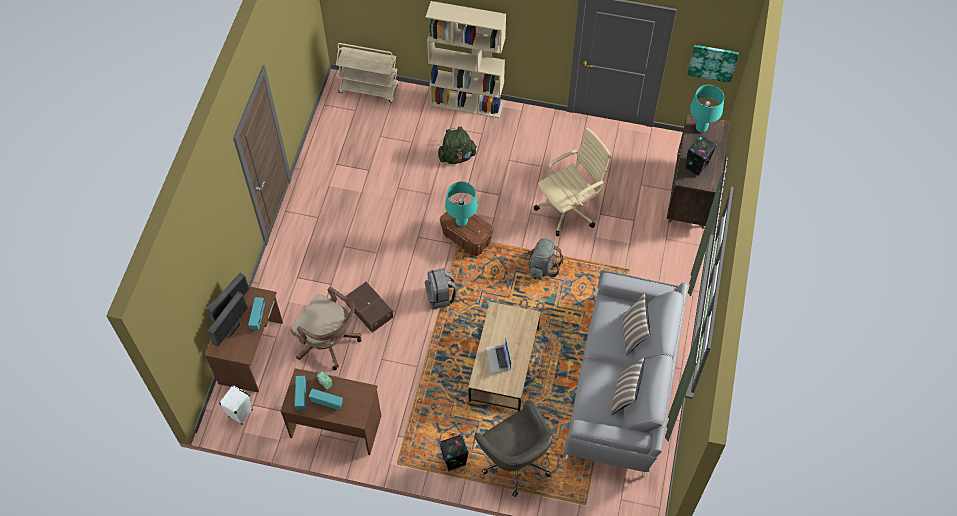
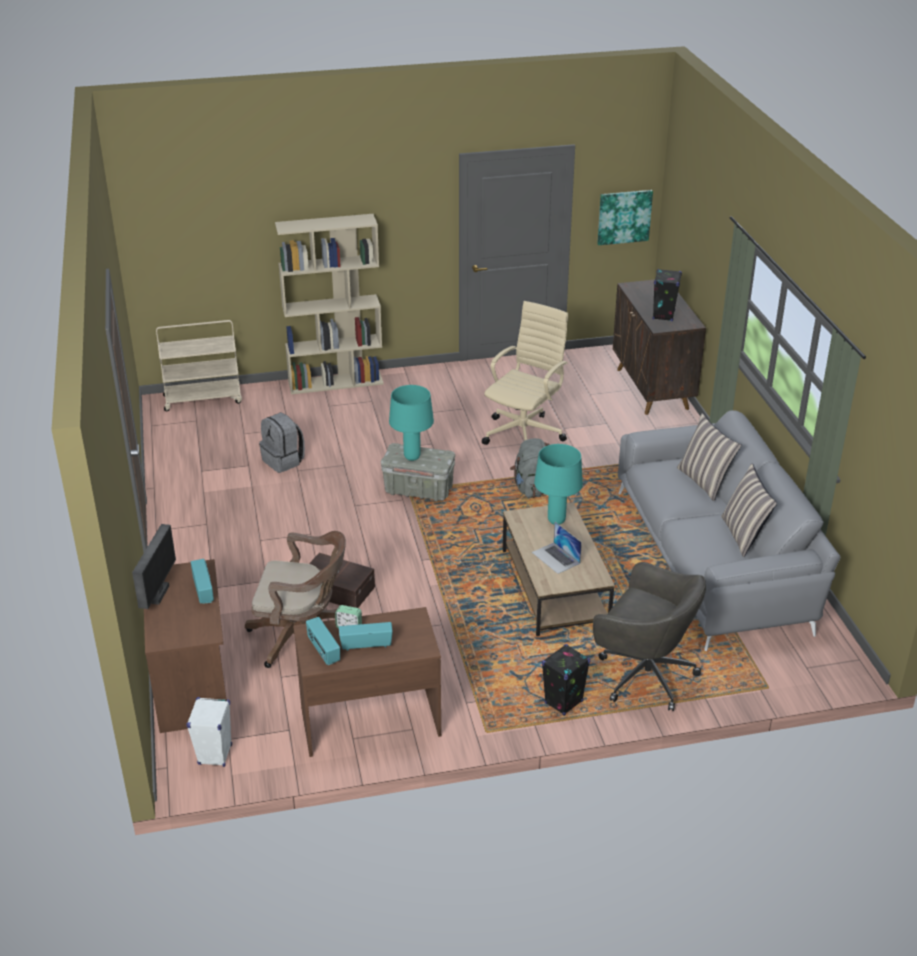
camera: 25 degrees left, 25 degrees down
monitor [208,292,248,347] -> none
grey backpack [425,268,456,309] -> grey backpack moved to [259,412,305,473]
green backpack [438,126,477,164] -> none
brown storage box [440,202,493,256] -> grey storage box [381,443,455,501]
turquoise table lamp [690,85,724,133] -> turquoise table lamp moved to [534,444,583,525]

